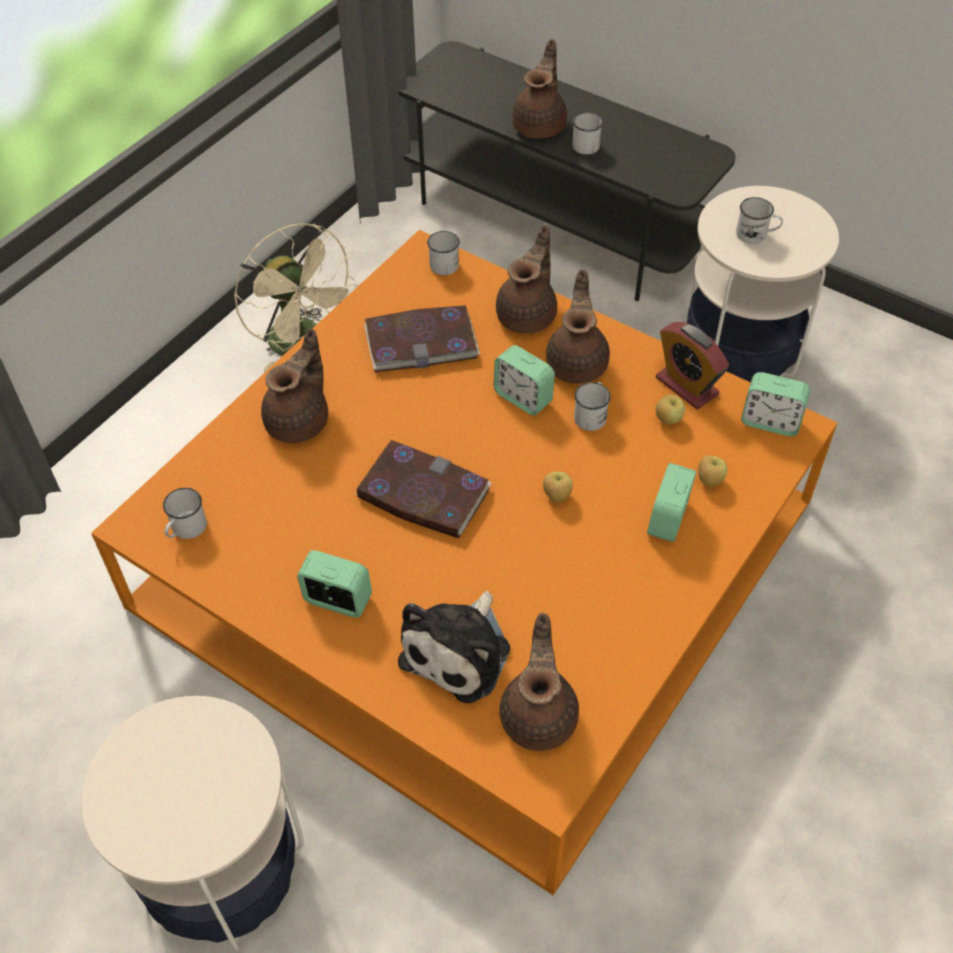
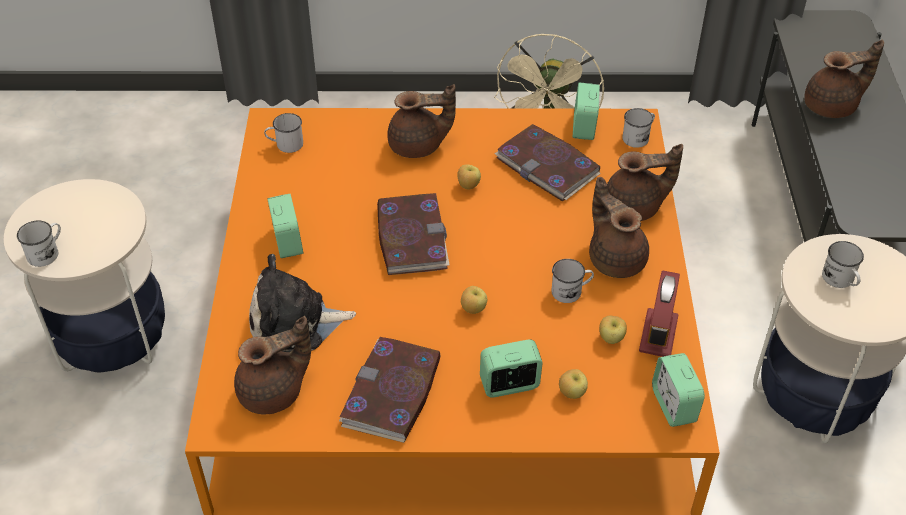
camera: 55 degrees right, 5 degrees down
alarm clock [494,345,555,416] -> alarm clock moved to [573,83,600,140]
brown teapot [546,269,610,384] -> brown teapot turned 90 degrees counterclockwise [589,177,649,278]
white mug [572,112,603,155] -> white mug moved to [17,221,61,267]
none -> book [339,337,440,443]
none -> apple [457,164,481,189]

